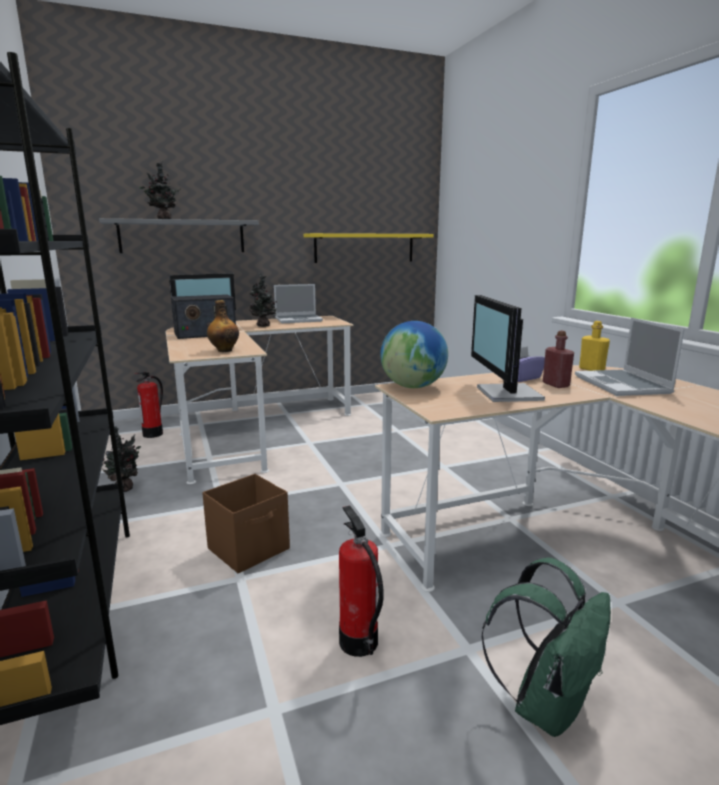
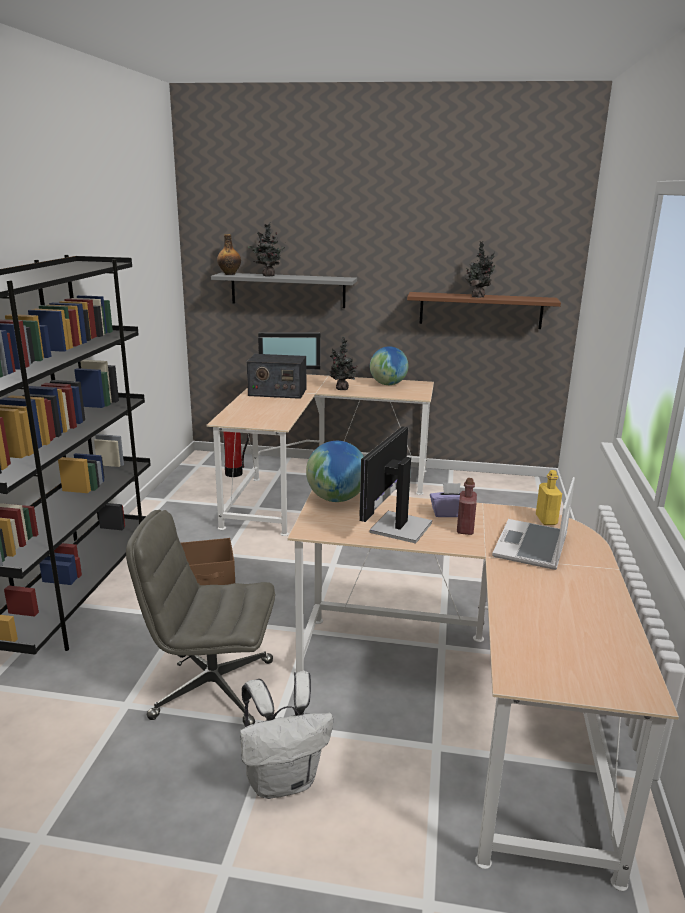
camera: 30 degrees right, 5 degrees up
potted plant [102,426,141,492] -> potted plant moved to [465,241,495,298]
bottle [207,300,239,352] -> bottle moved to [217,234,241,275]
laptop [274,284,323,323] -> globe [370,346,408,385]
yellow shelf [304,233,434,263] -> brown shelf [407,292,561,329]
fire extinguisher [339,505,384,657] -> grey office chair [126,510,275,725]
green backpack [481,558,611,737] -> white backpack [240,671,333,799]

